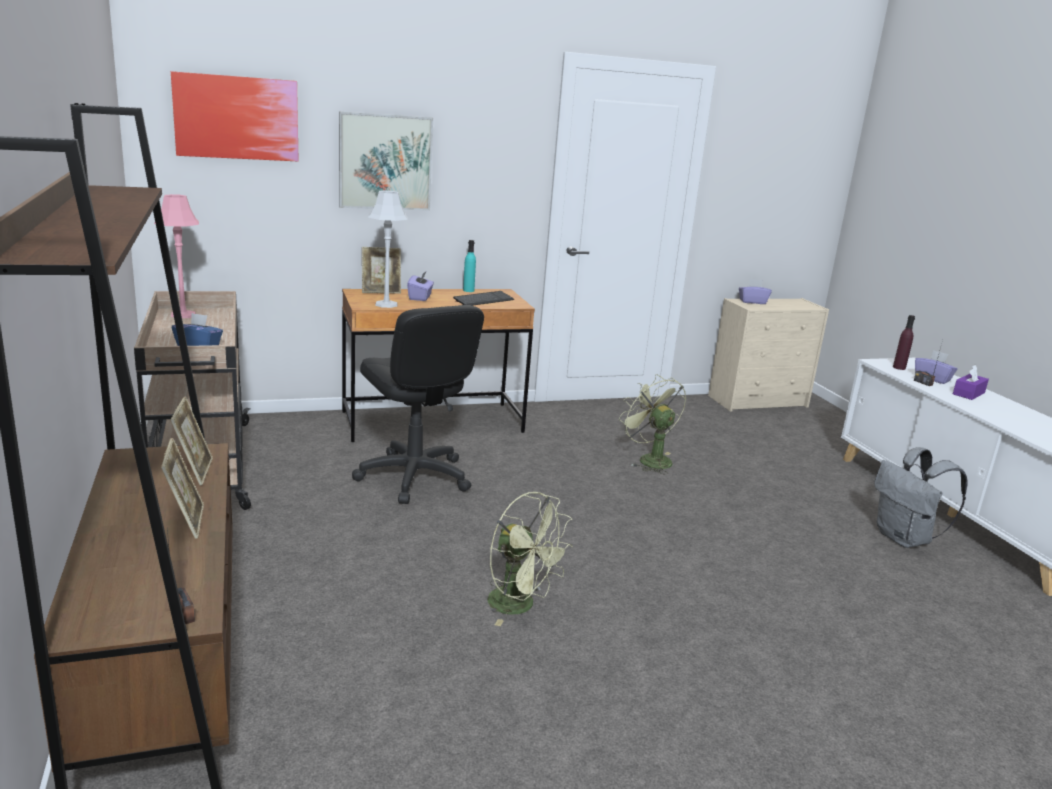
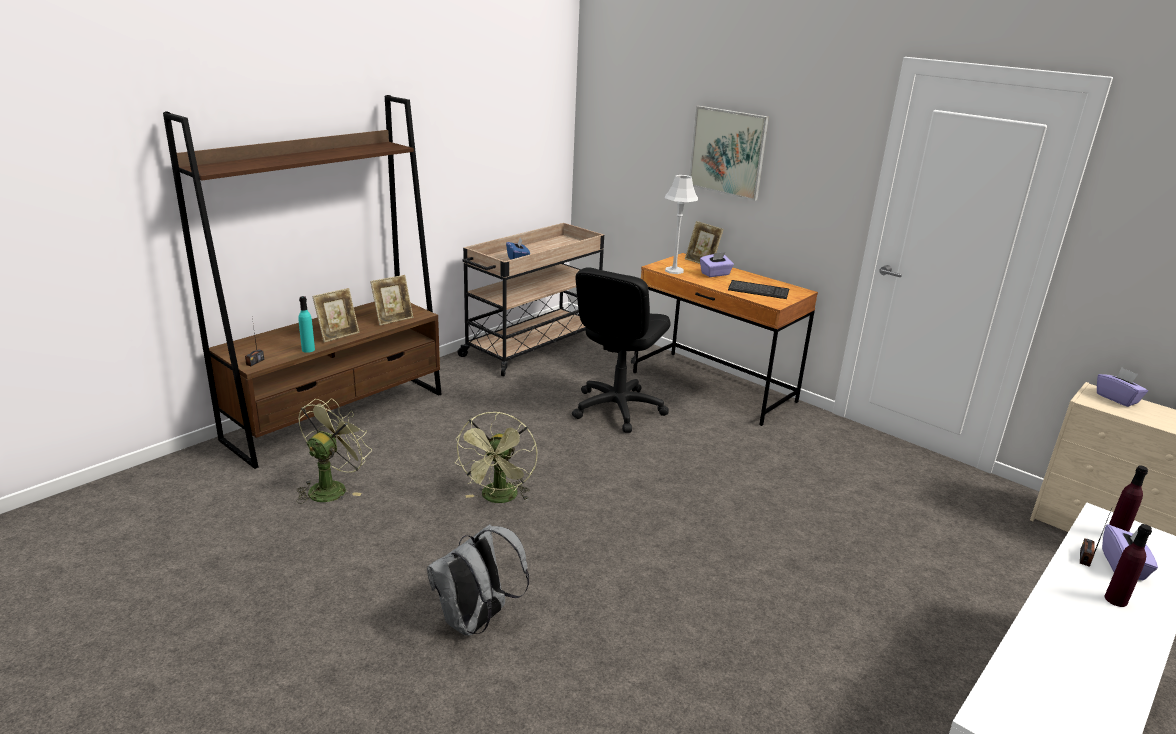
camera: 60 degrees right, 5 degrees up
pink table lamp [154,194,199,318] -> none
picture [171,71,299,161] -> none
turquoise bottle [463,240,476,292] -> turquoise bottle moved to [298,296,315,353]
green fan [619,374,686,474] -> green fan moved to [297,399,372,504]
grey backpack [874,447,968,548] -> grey backpack moved to [427,524,529,636]
purple tissue box [953,365,989,400] -> purple bottle [1105,524,1152,607]

